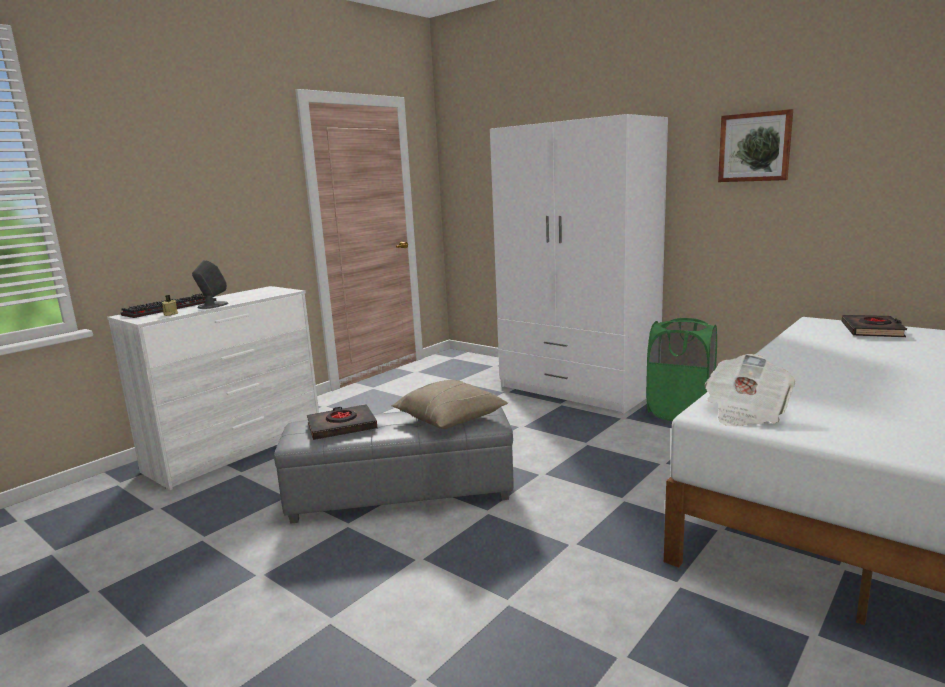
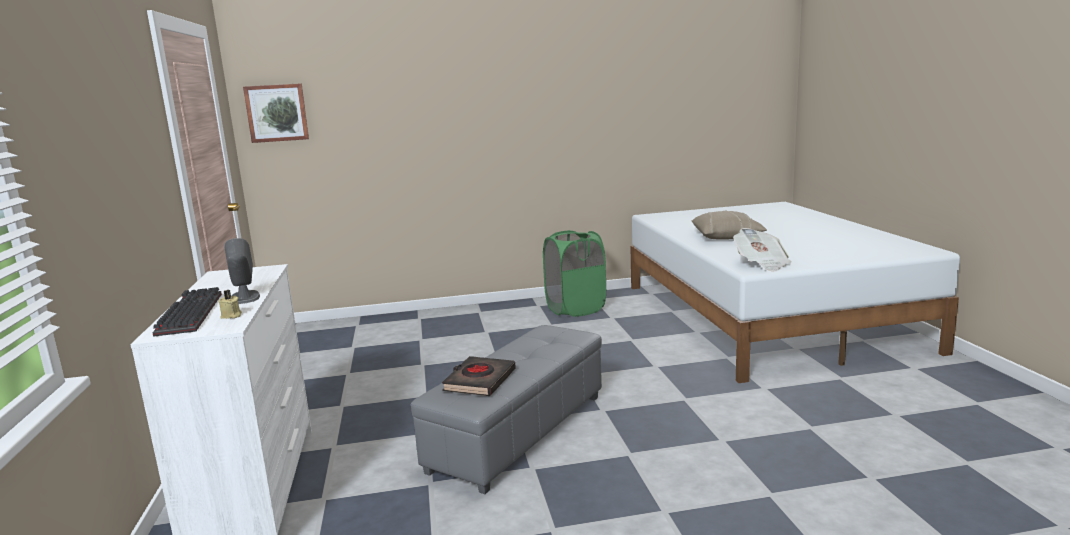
camera: 50 degrees left, 0 degrees up
beige pillow [392,380,508,429] -> beige pillow moved to [692,211,767,239]
white wardrobe [490,114,668,413] -> none
picture [718,109,793,182] -> picture moved to [243,83,309,143]
black book [842,315,907,337] -> none

